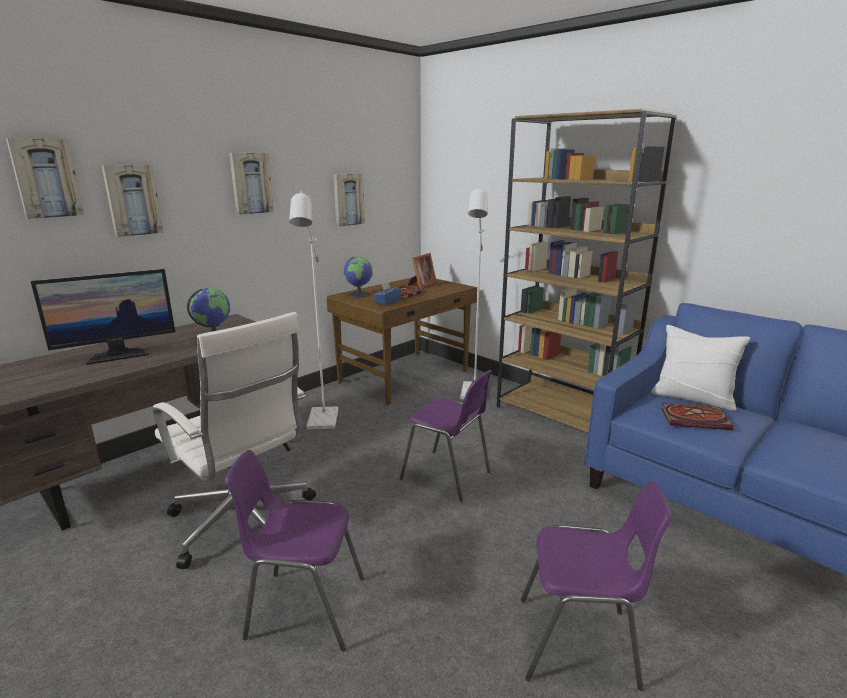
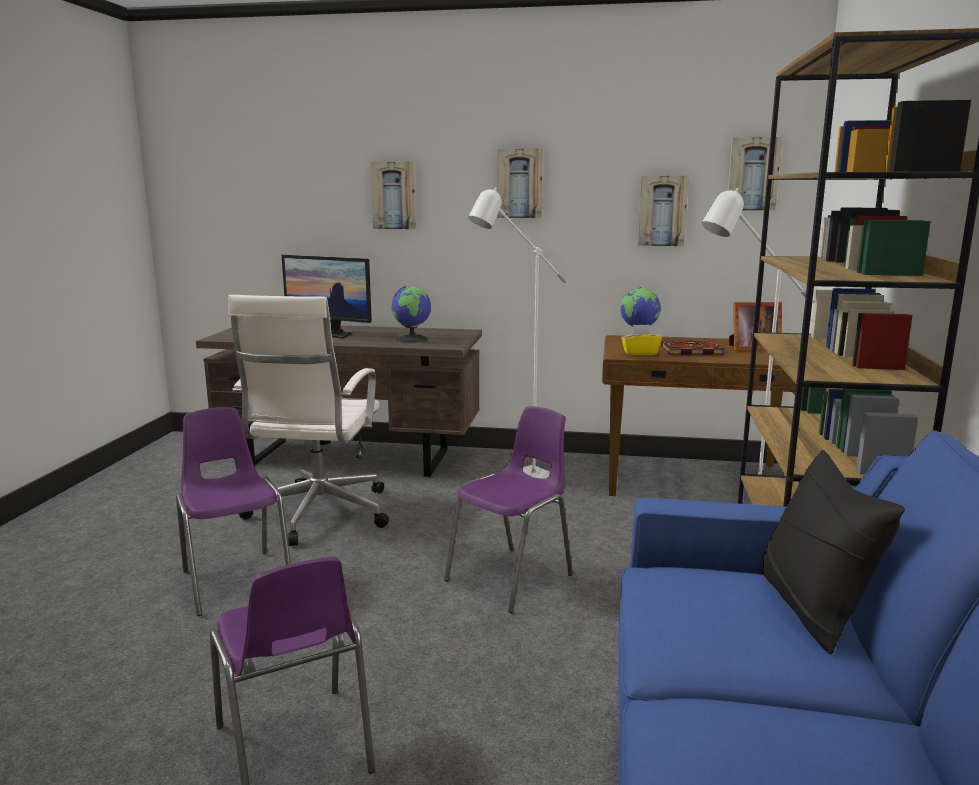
camera: 55 degrees right, 5 degrees down
picture [6,138,84,219] -> picture moved to [728,137,782,211]
blue tissue box [373,282,401,306] -> yellow tissue box [621,325,662,355]
purple chair [400,370,492,502] -> purple chair turned 135 degrees counterclockwise [444,406,573,613]
white pillow [651,325,750,411] -> black pillow [762,450,905,654]
book [661,403,734,430] -> none

